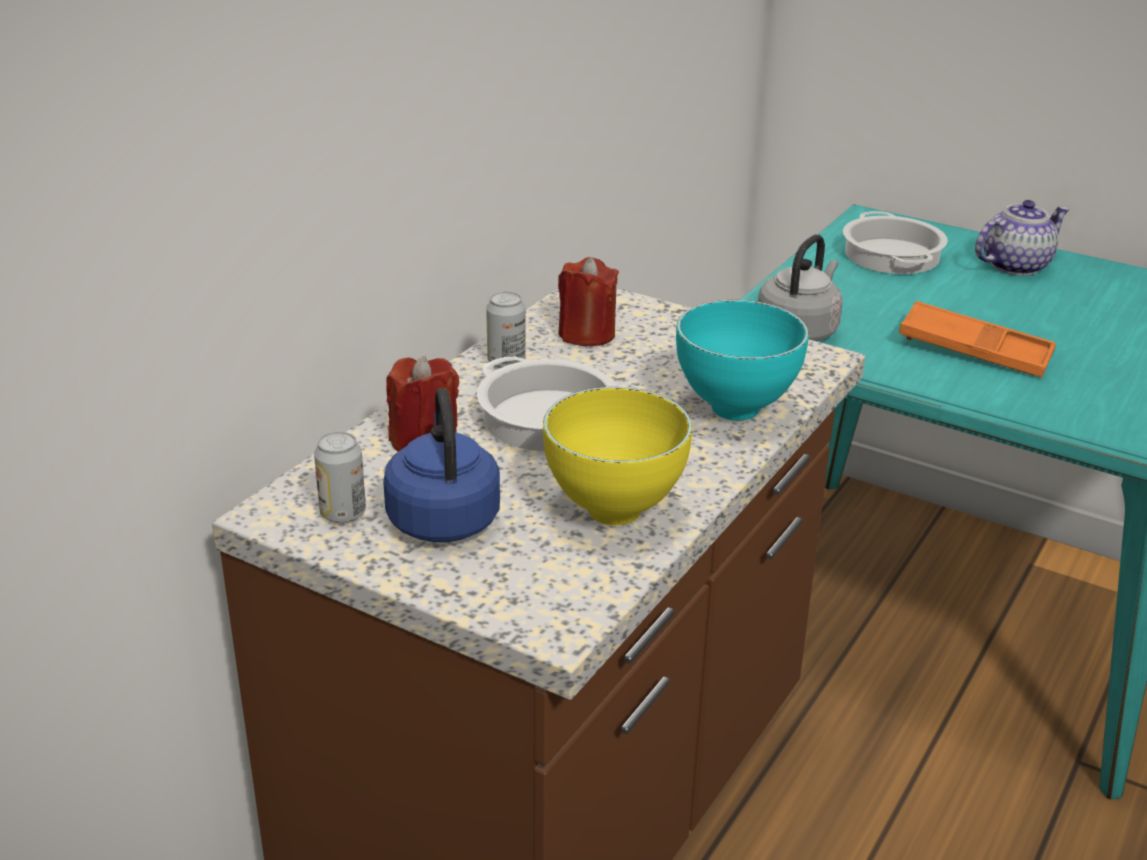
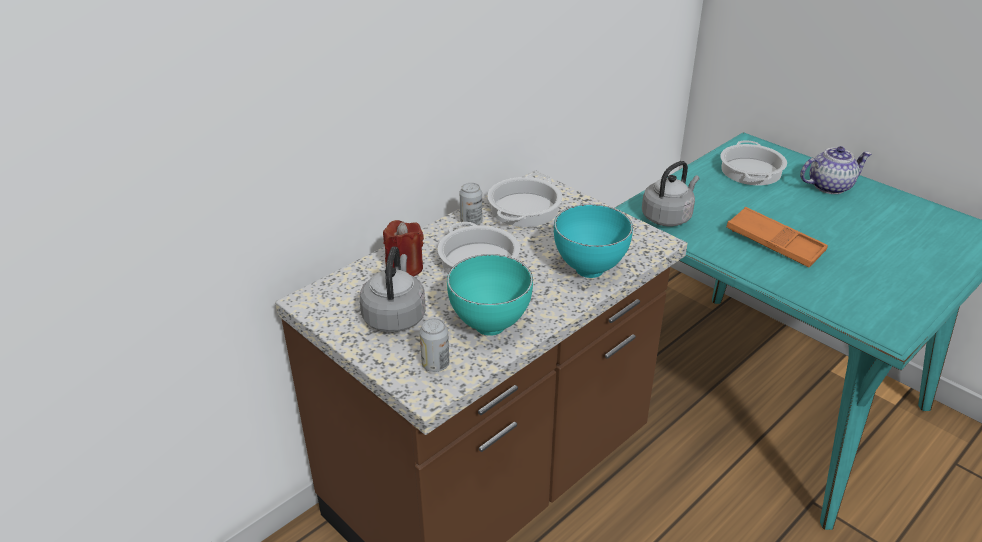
camera: 15 degrees right, 5 degrees up
can [314,432,366,523] -> can moved to [420,318,449,372]
blue kettle [383,388,500,542] -> grey kettle [360,246,426,332]
yellow bowl [543,387,692,525] -> turquoise bowl [447,254,533,336]
red candle [558,257,619,346] -> cooking pot [487,173,562,227]

